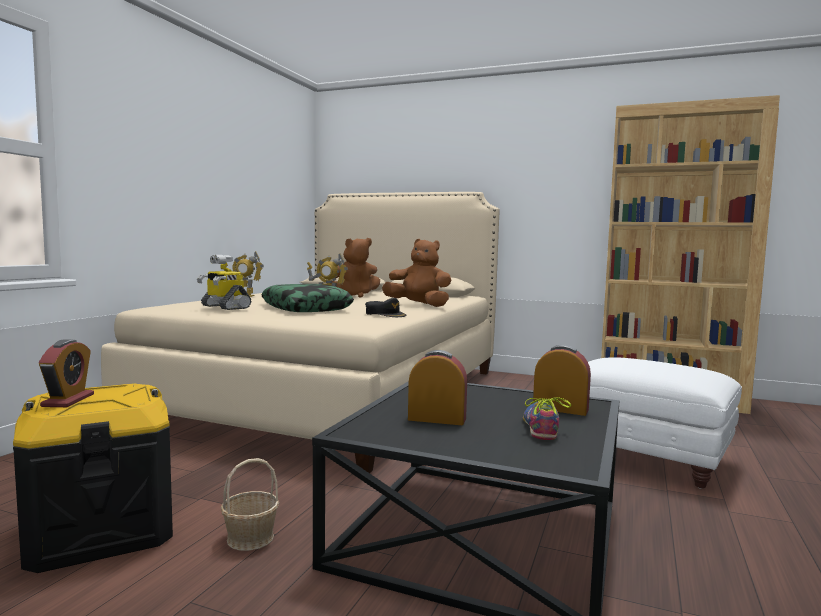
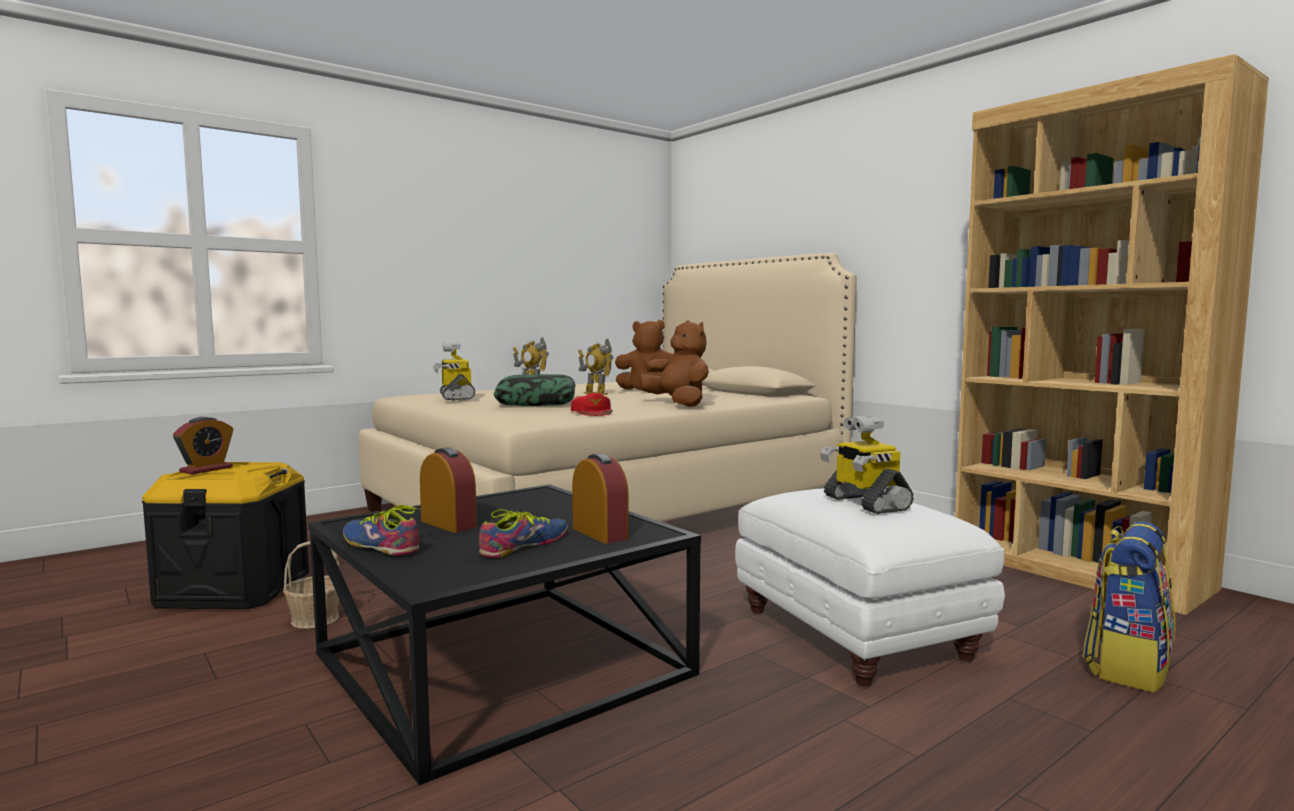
camera: 30 degrees right, 0 degrees up
black cap [365,298,406,317] -> red cap [571,393,612,416]
none -> shoe [343,505,420,556]
none -> toy robot [820,416,914,514]
none -> backpack [1083,522,1175,693]

